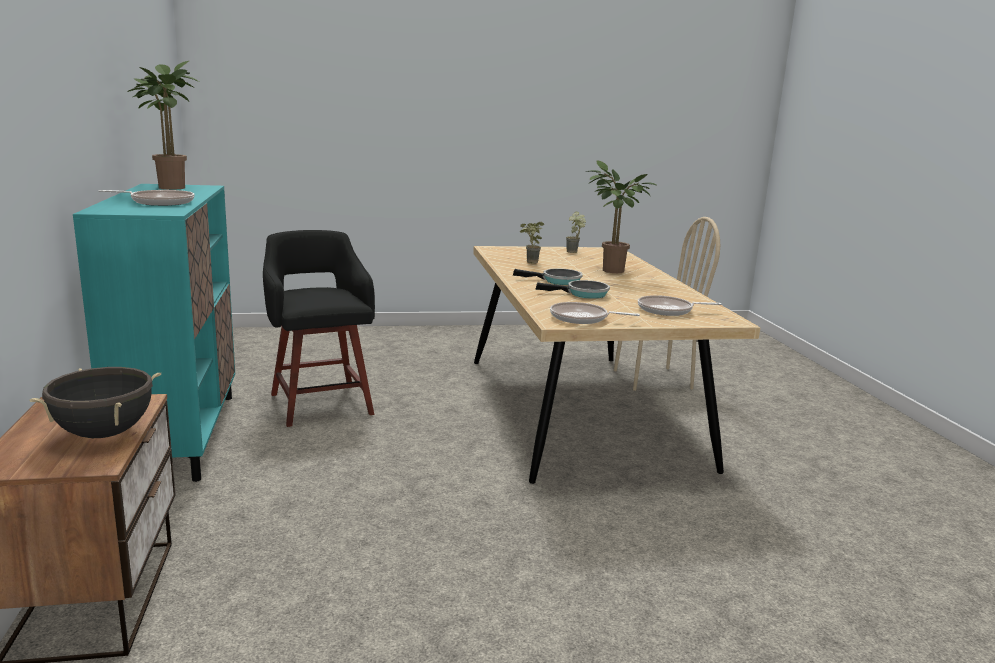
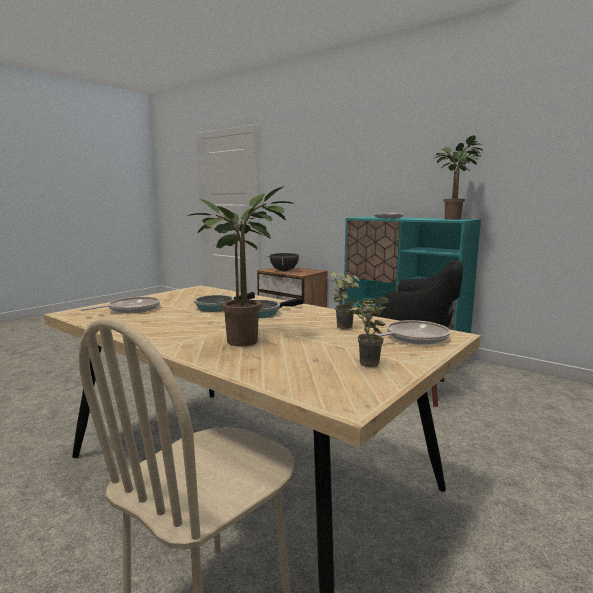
camera: 140 degrees right, 5 degrees down
frying pan [550,302,640,324] -> frying pan moved to [375,320,450,345]

